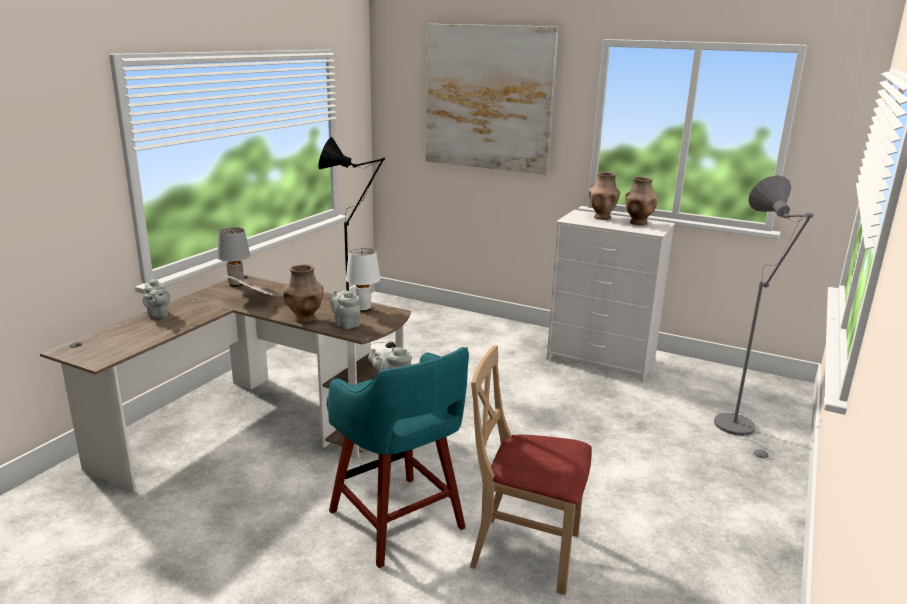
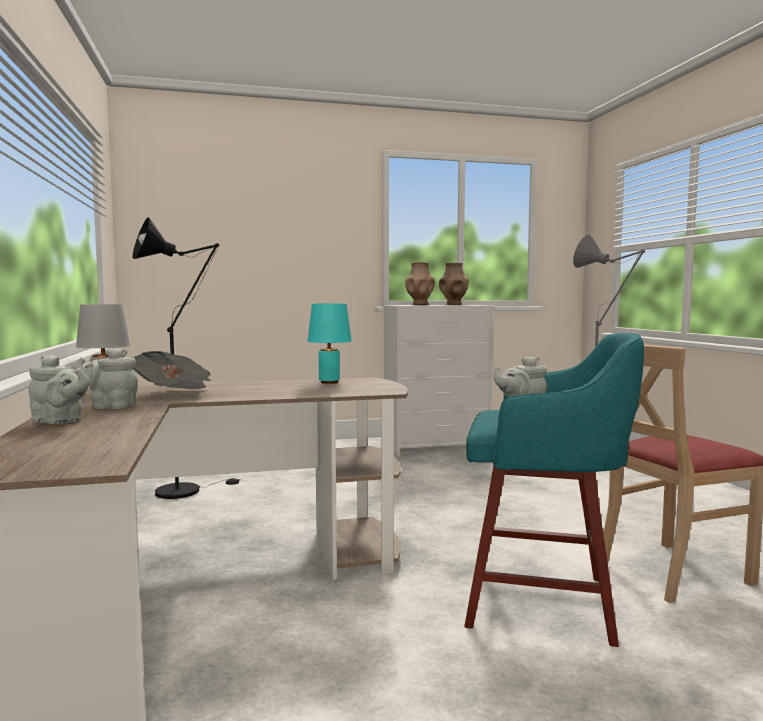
camera: 40 degrees left, 15 degrees down
brown vase [283,264,323,324] -> none
grey teapot [330,290,361,329] -> grey teapot moved to [74,348,138,409]
white table lamp [346,248,380,312] -> turquoise table lamp [308,304,352,384]
picture [426,24,559,175] -> none

